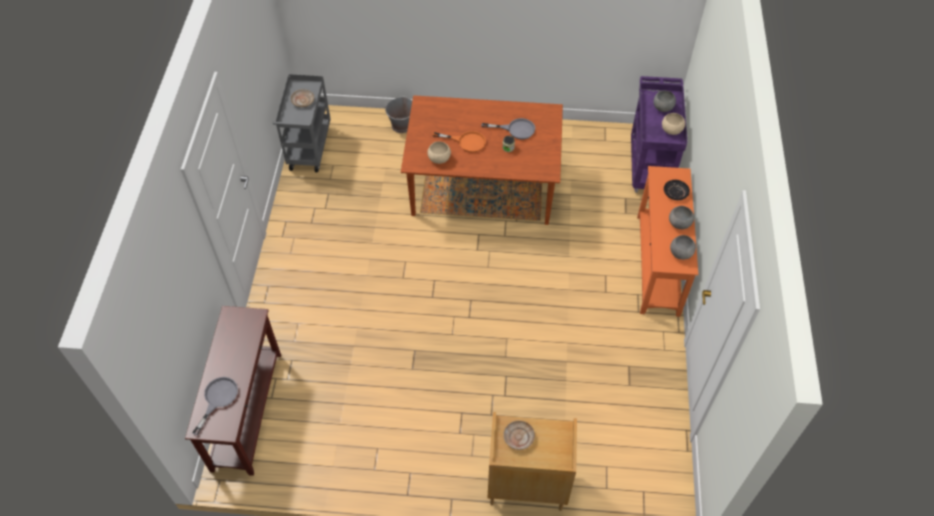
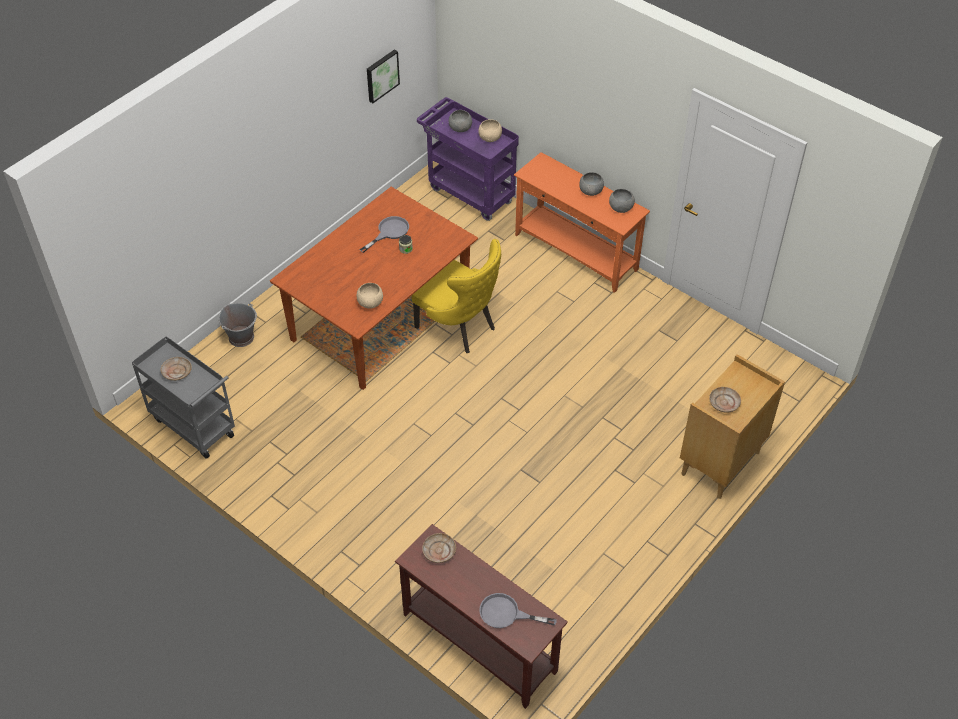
camera: 55 degrees left, 5 degrees down
grey frying pan [192,377,238,435] -> grey frying pan turned 45 degrees counterclockwise [479,593,556,628]
orange frying pan [433,131,486,152] -> none
black plate [664,180,690,200] -> none
none -> picture [367,50,400,103]
none -> yellow chair [412,239,501,353]
none -> beige plate [422,533,456,563]

